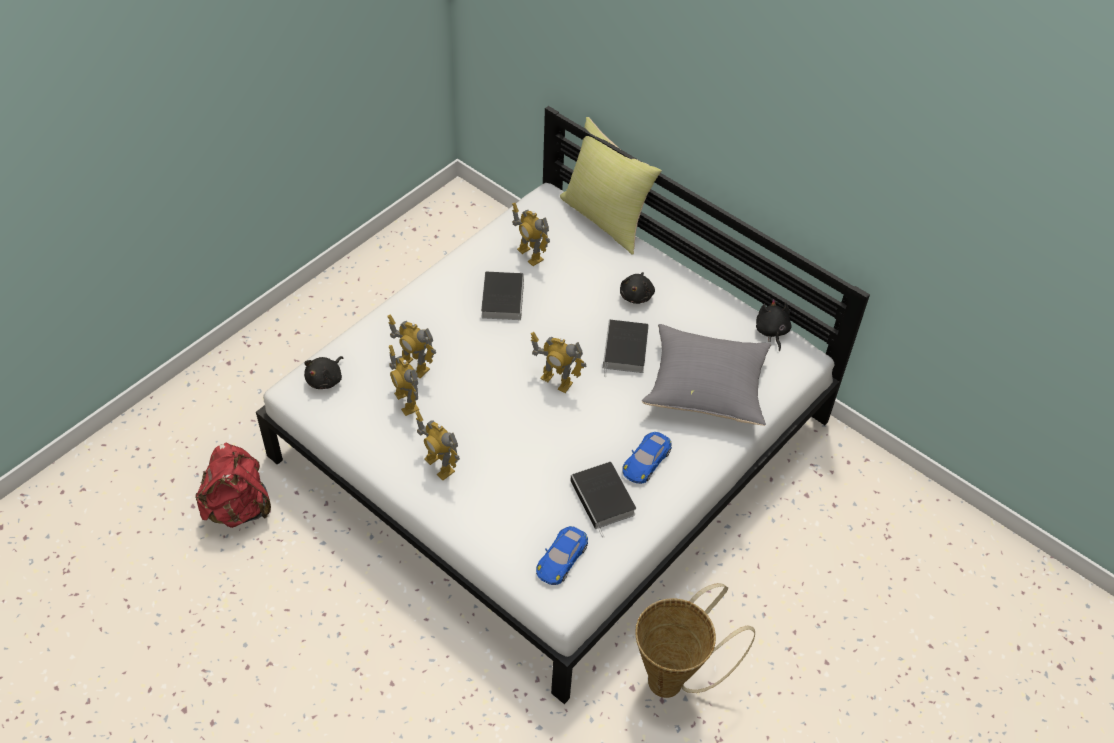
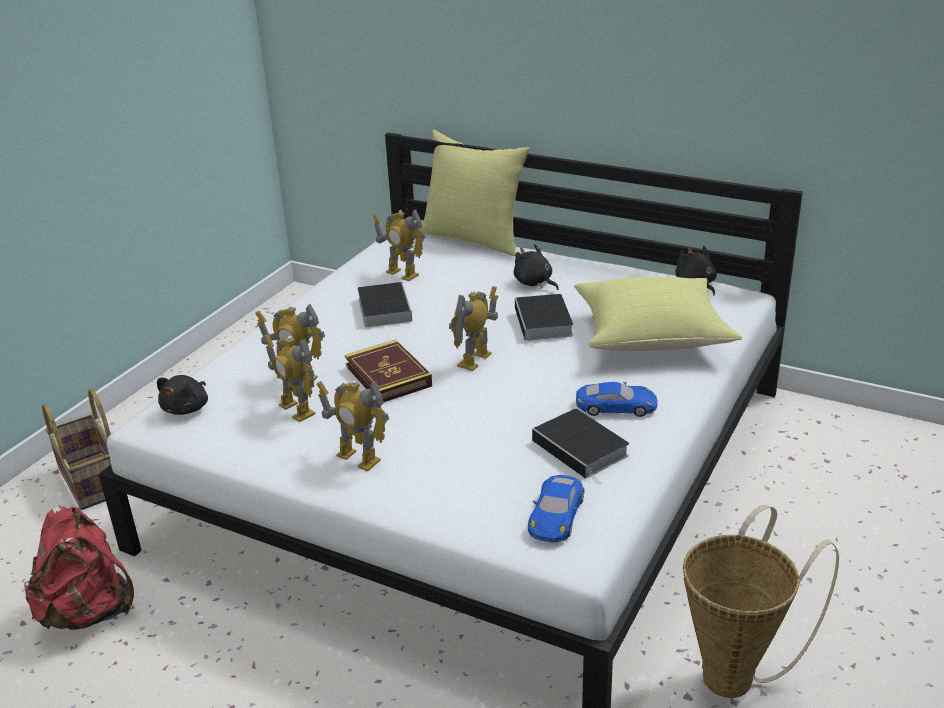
camera: 10 degrees left, 20 degrees down
toy robot [531,332,586,393] -> toy robot turned 105 degrees clockwise [449,286,498,371]
black plush toy [620,272,655,304] -> black plush toy turned 135 degrees clockwise [514,244,559,290]
blue toy car [622,432,672,484] -> blue toy car turned 105 degrees counterclockwise [576,382,658,417]
grey pillow [642,324,771,426] -> yellow pillow [574,277,742,351]
none -> basket [42,389,111,510]
none -> book [345,339,432,402]

